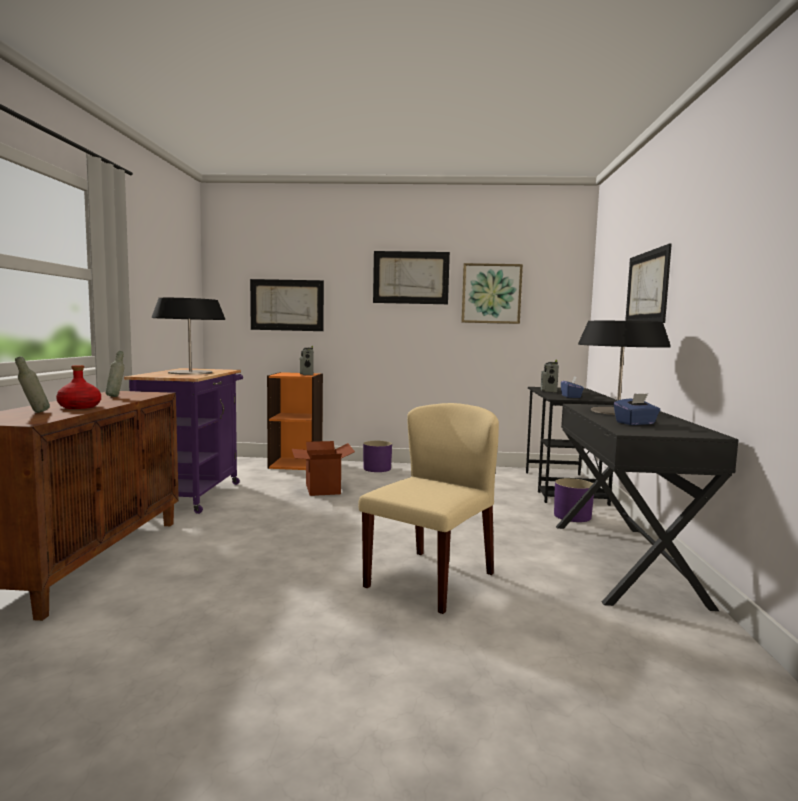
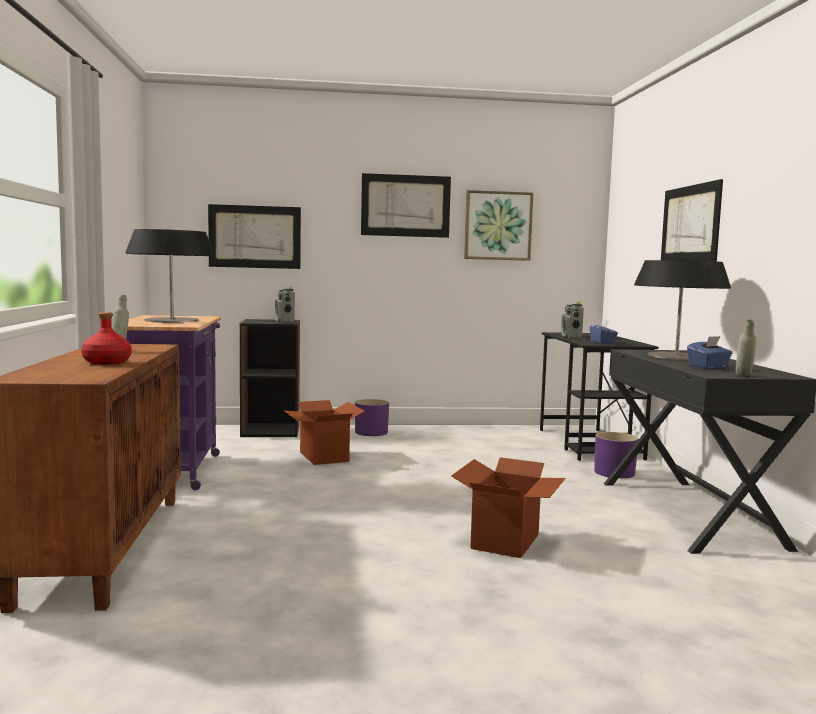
camera: 10 degrees left, 0 degrees up
grey bottle [15,356,50,413] -> grey bottle moved to [735,320,757,376]
orange bookcase [267,372,323,470] -> black bookcase [240,319,300,437]
beige chair [358,403,499,614] -> cardboard box [451,457,565,558]

